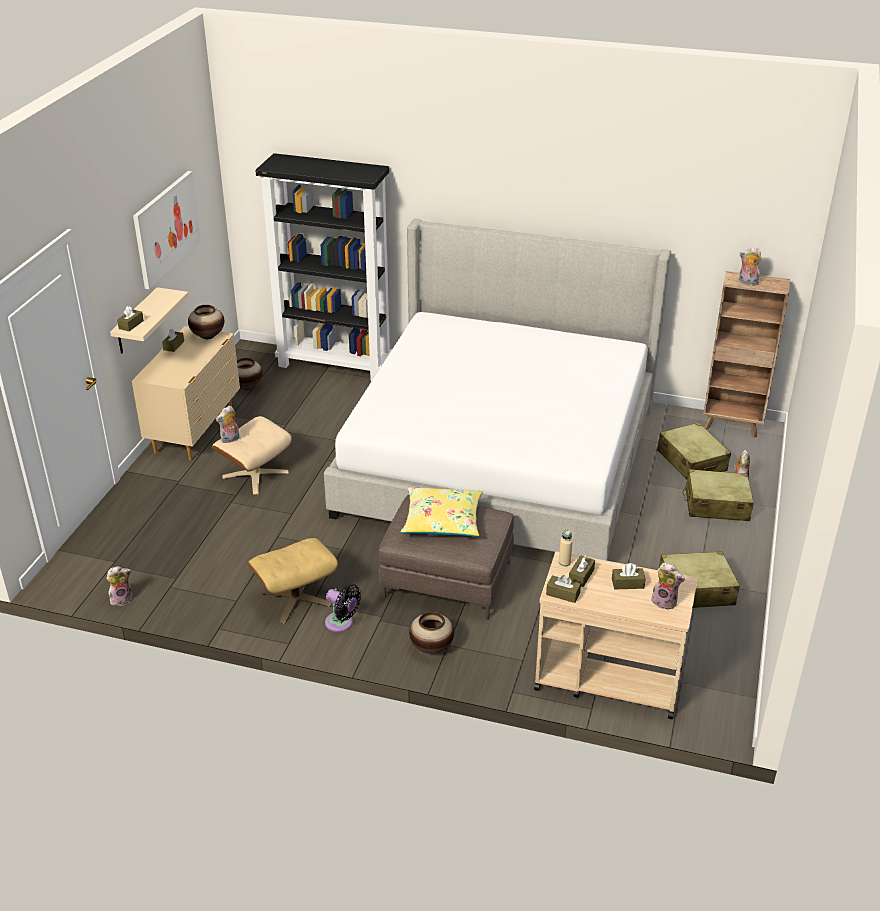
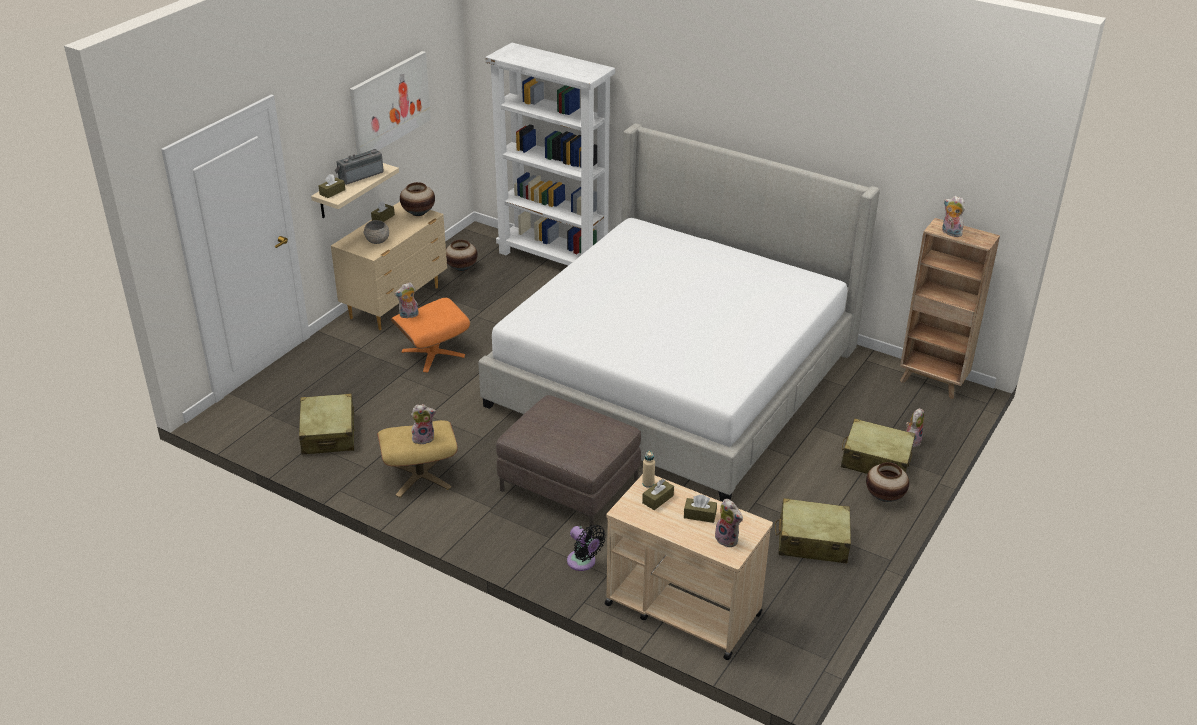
camera: 15 degrees right, 0 degrees up
plush toy [106,566,132,606] -> plush toy moved to [411,404,436,445]
beige ottoman [212,416,292,495] -> orange ottoman [391,298,470,372]
black bookcase [255,153,392,381] -> white bookcase [485,43,615,266]
black fan [325,584,361,632] -> black fan moved to [567,525,606,571]
yellow pillow [401,487,483,537] -> none
vase [409,612,454,654] -> vase moved to [866,462,909,502]
brown tissue box [546,575,581,603] -> none
beige suitcase [657,423,731,480] -> beige suitcase moved to [299,394,356,455]
none -> radio [335,149,384,185]
none -> grey bowl [363,220,389,244]

